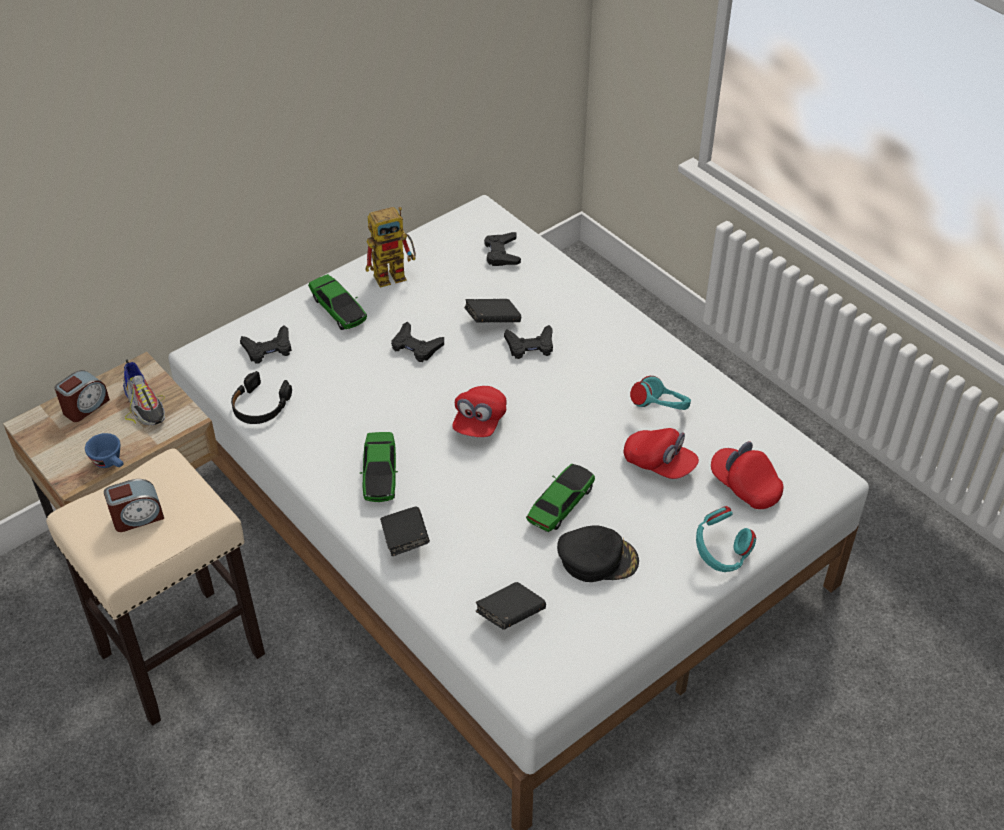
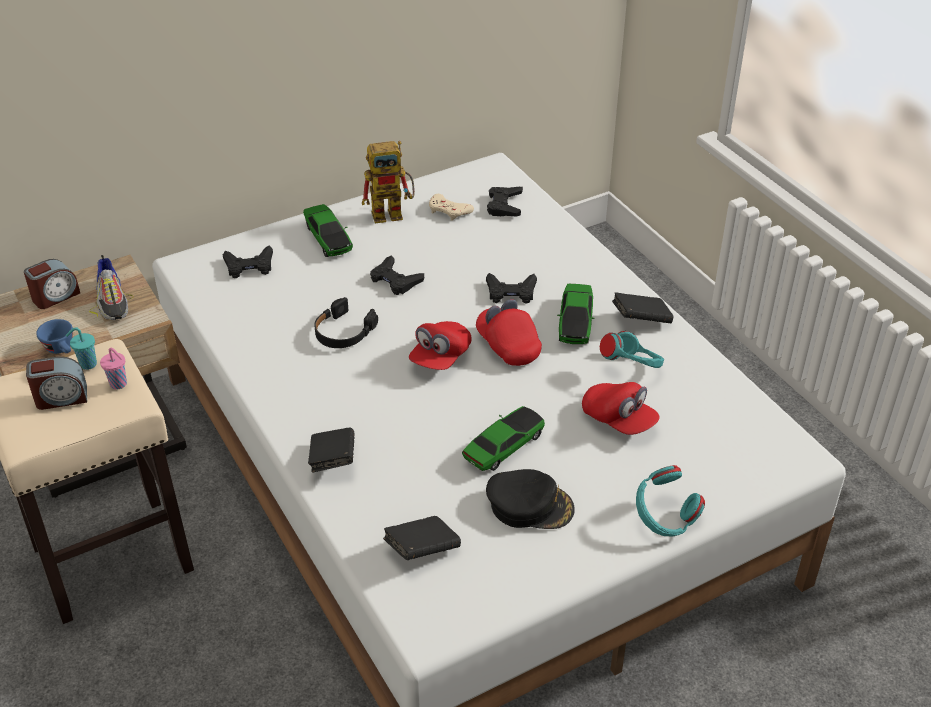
camera: 10 degrees right, 5 degrees down
black headphones [231,371,292,424] -> black headphones moved to [314,297,378,348]
toy car [360,432,398,502] -> toy car moved to [557,284,595,344]
black book [464,299,521,323] -> black book moved to [612,292,673,323]
red cap [711,441,783,509] -> red cap moved to [476,299,542,366]
none -> turquoise cup [66,327,97,370]
none -> pink cup [100,348,127,389]
none -> beige game controller [429,194,474,221]

